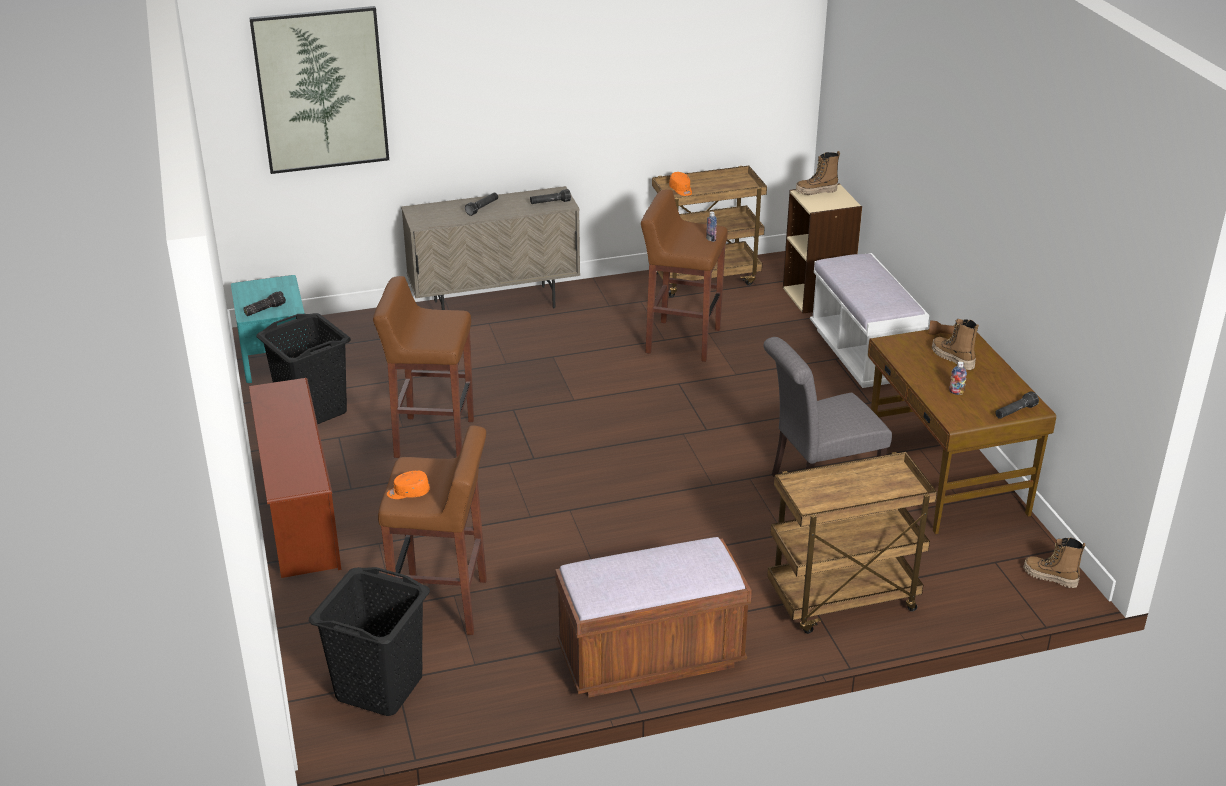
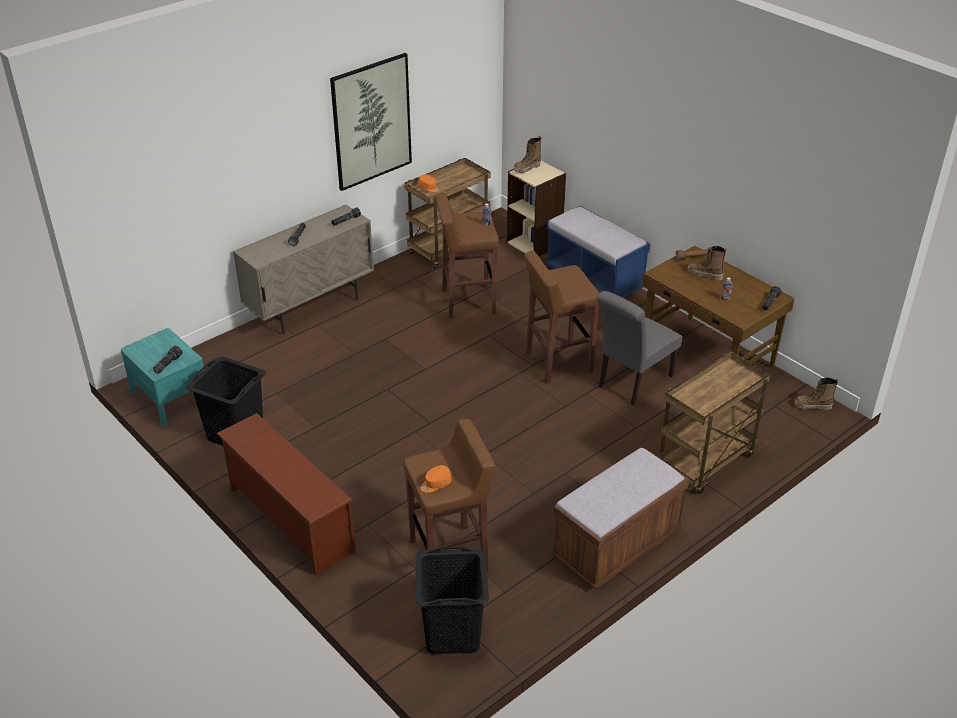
camera: 25 degrees left, 5 degrees up
picture [249,6,389,174] -> picture moved to [330,53,412,191]
brown stool [373,276,474,458] -> brown stool moved to [524,251,600,383]
white bench [810,253,929,388] -> blue bench [546,206,650,298]

